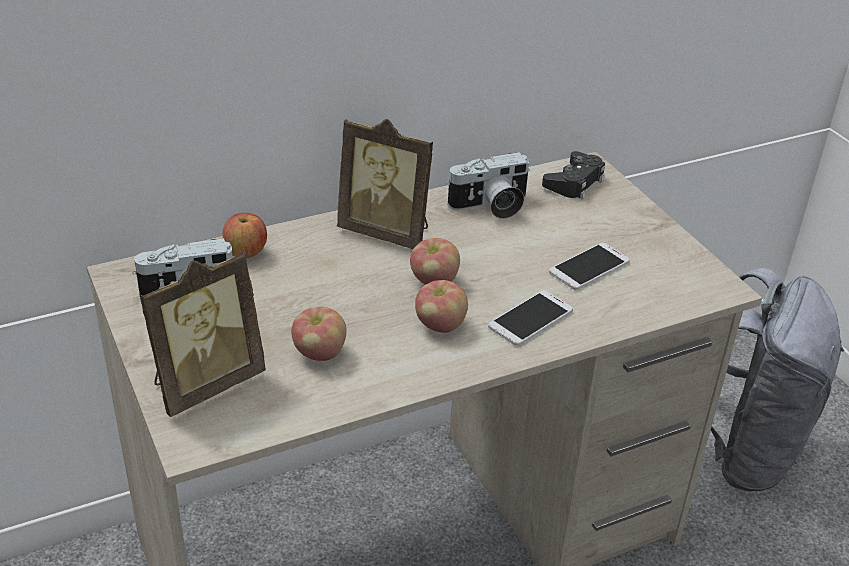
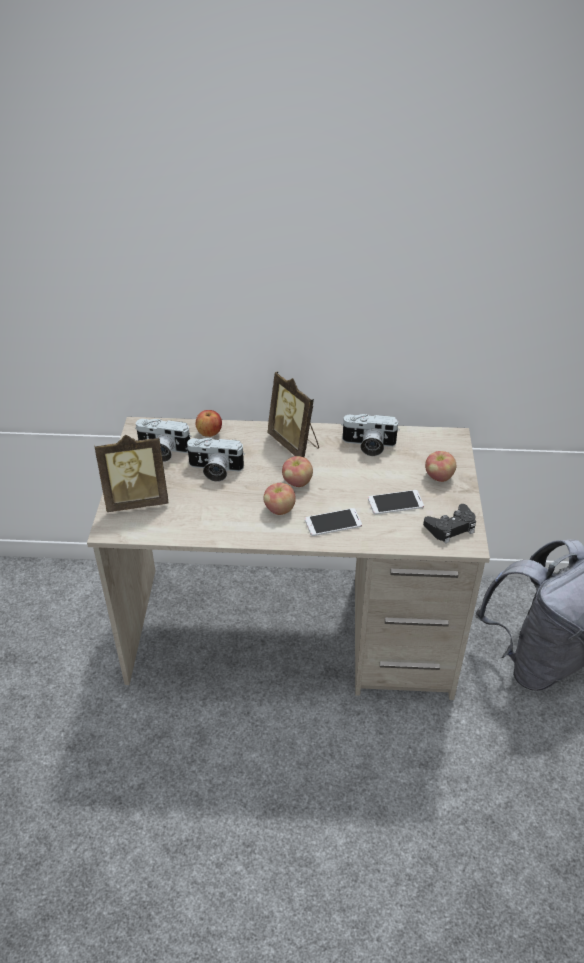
camera: 30 degrees right, 5 degrees up
apple [291,307,347,361] -> apple moved to [425,451,456,482]
black game controller [542,151,605,200] -> black game controller moved to [423,504,476,544]
none -> camera [187,438,245,482]

